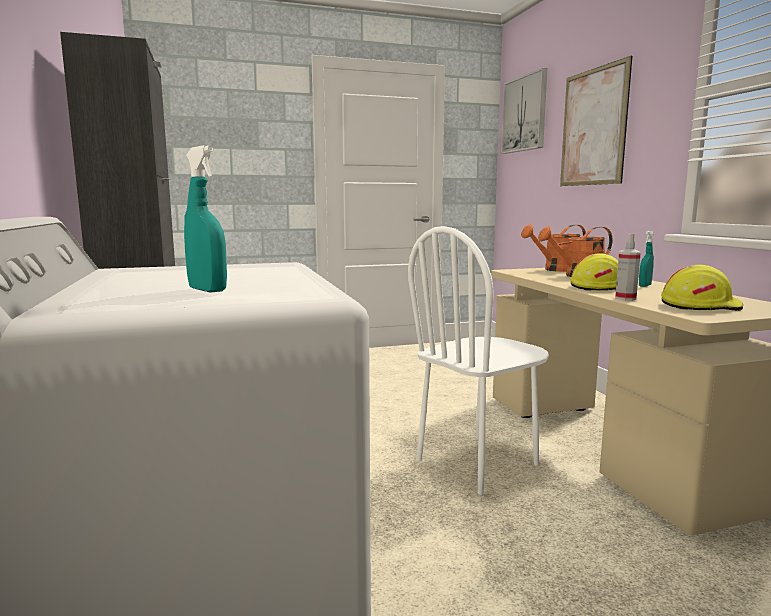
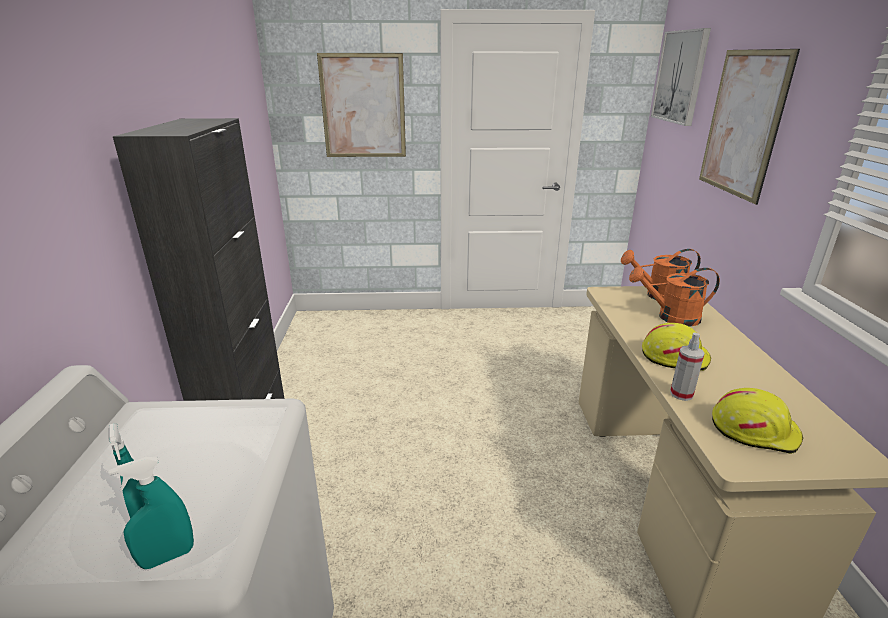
camera: 15 degrees right, 15 degrees up
white chair [408,226,549,495] -> none
turquoise spray bottle [639,231,654,287] -> turquoise spray bottle moved to [109,457,194,569]
none -> picture [317,53,406,157]

